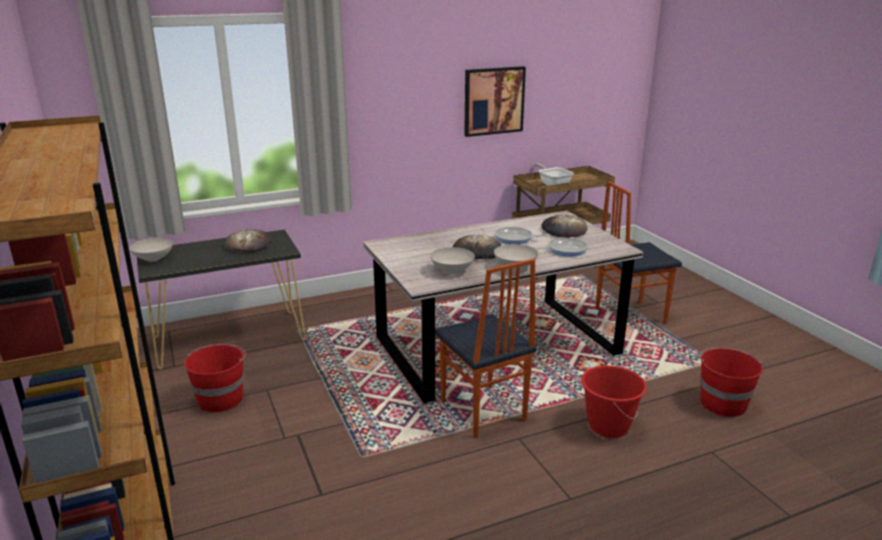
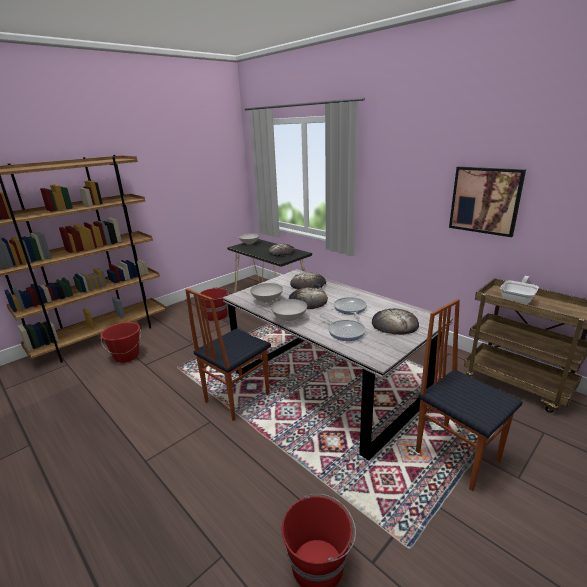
camera: 70 degrees right, 0 degrees up
red bucket [581,365,647,438] -> red bucket moved to [101,322,141,363]
none -> bread [290,273,326,290]

